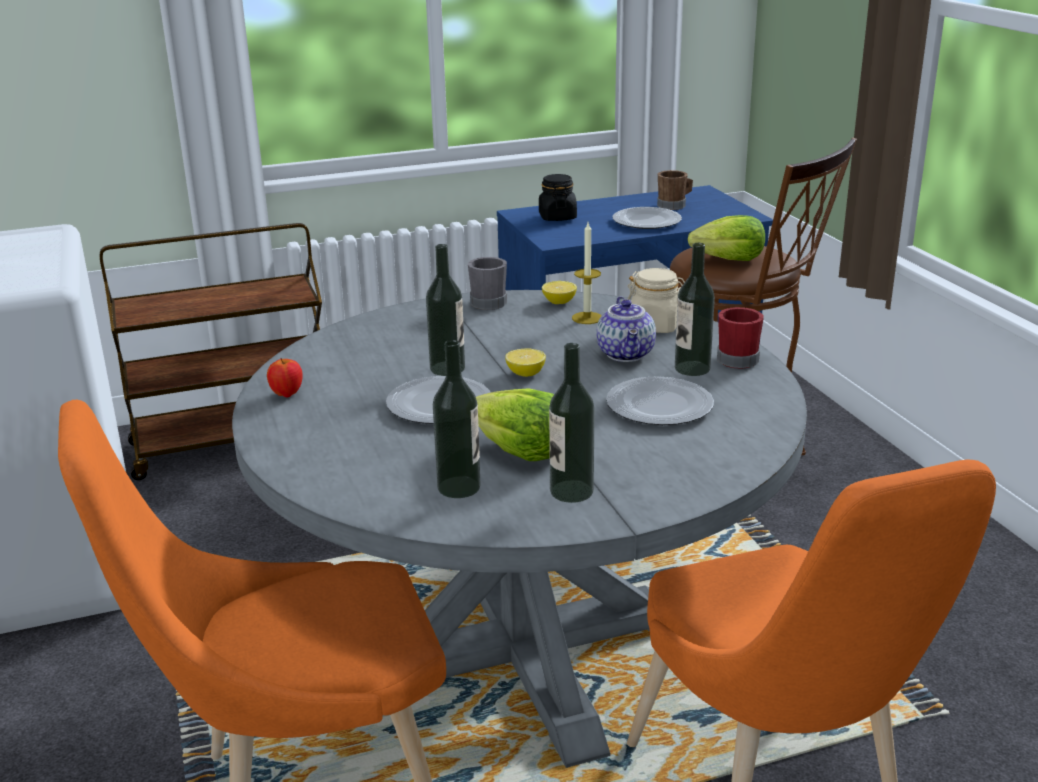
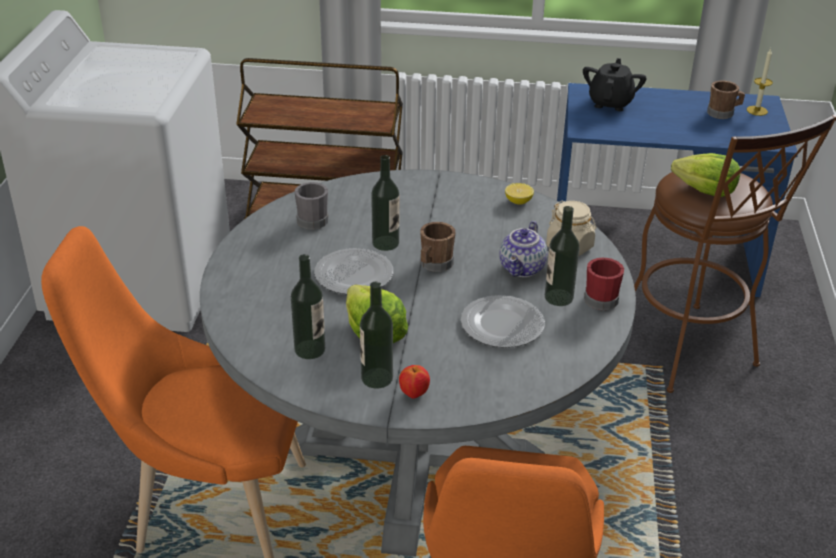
camera: 25 degrees right, 10 degrees up
apple [267,358,302,397] -> apple moved to [399,365,430,399]
grey mug [468,257,507,310] -> grey mug moved to [294,182,329,230]
lemon [505,349,546,377] -> brown mug [420,222,455,272]
black jar [539,174,577,221] -> black teapot [583,58,647,111]
candle [572,223,602,324] -> candle moved to [747,48,773,116]
plate [612,207,682,229] -> none

